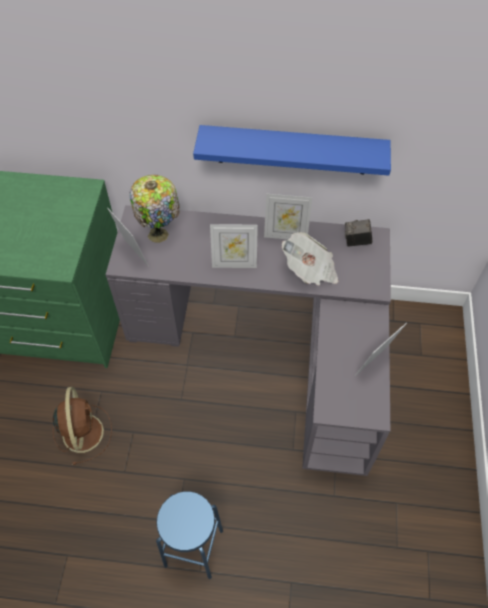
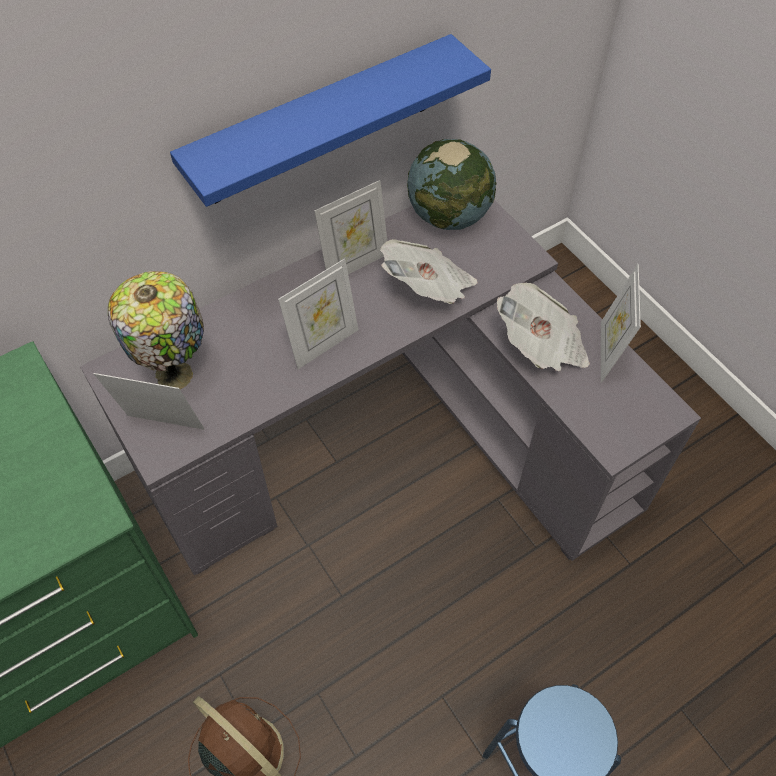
camera: 40 degrees left, 0 degrees up
camera [345,219,372,247] -> globe [407,139,496,230]
none -> newspaper [497,283,590,371]

